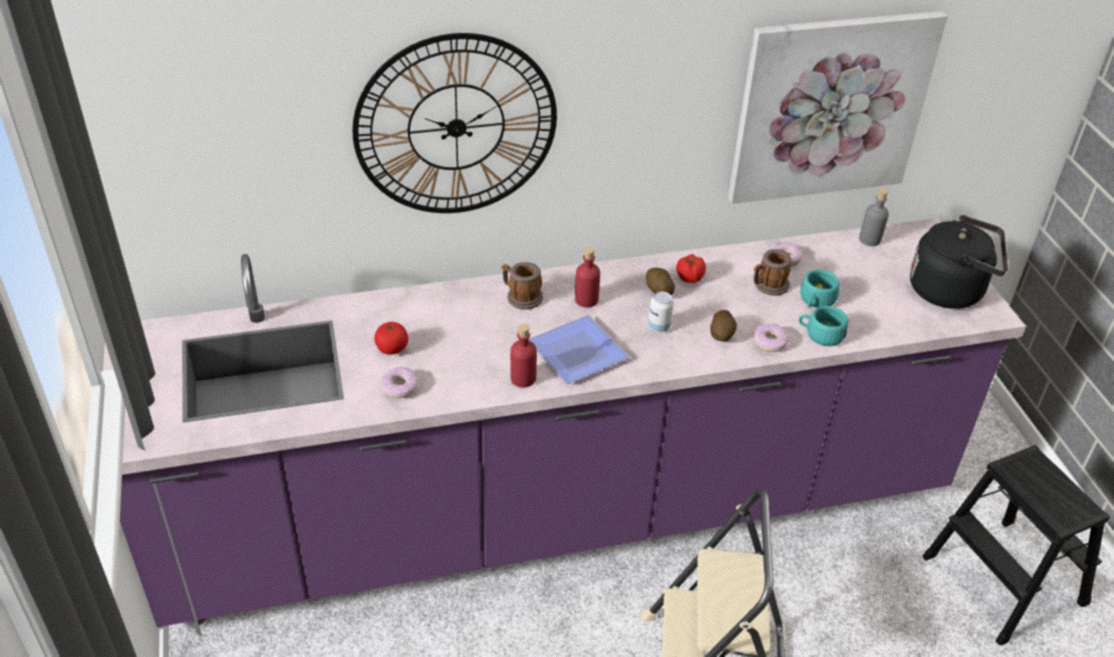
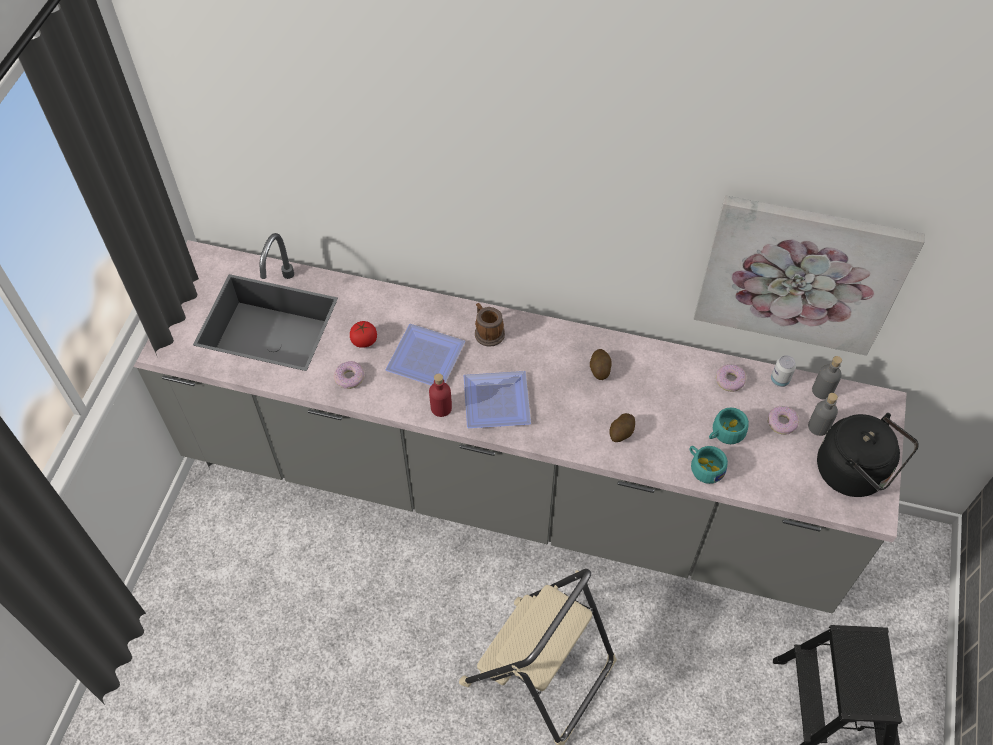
camera: 30 degrees right, 15 degrees up
purple counter [103,218,1026,627] -> grey counter [134,233,907,613]
wall clock [352,33,557,213] -> none
red bottle [575,247,600,307] -> none
can [648,291,674,332] -> can moved to [771,355,796,387]
tomato [676,254,706,283] -> none
donut [753,323,789,352] -> donut moved to [767,406,799,435]
mug [754,249,791,296] -> none
none -> plate [385,324,465,385]
none -> grey bottle [808,393,838,436]

